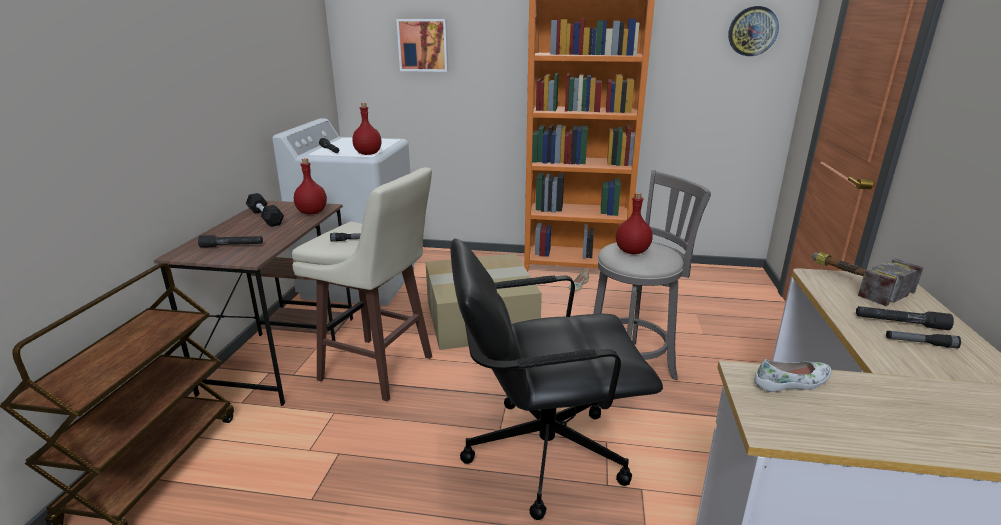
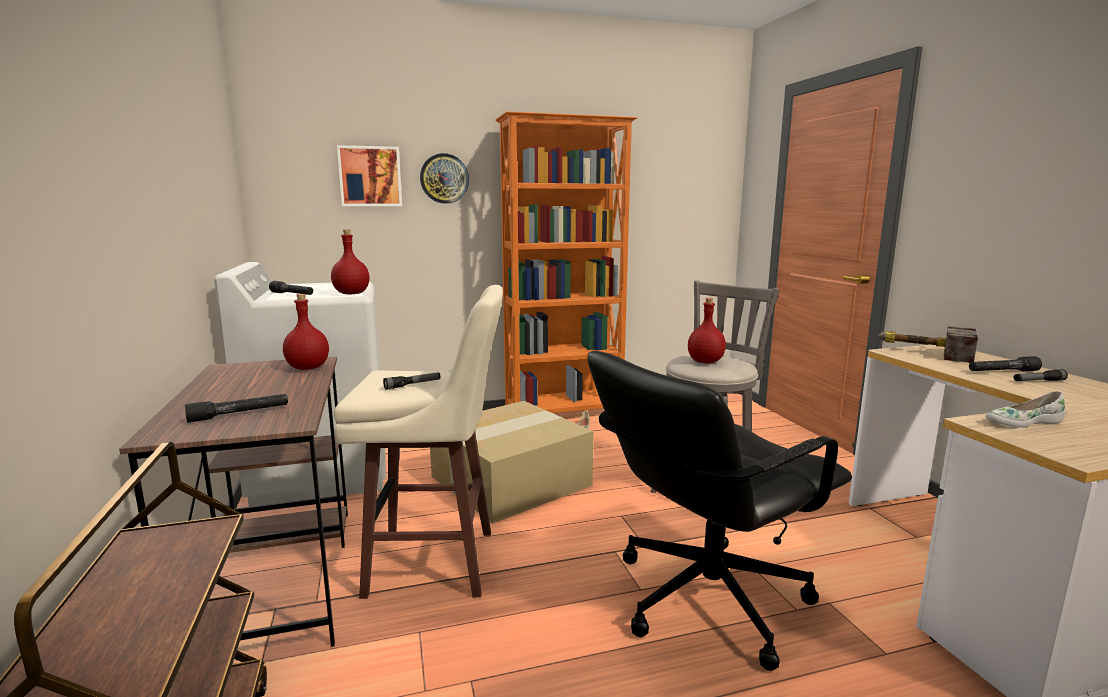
camera: 25 degrees left, 10 degrees down
black dumbbell [246,193,284,227] -> none
wall clock [728,6,779,56] -> wall clock moved to [420,153,469,204]
white shoe [754,359,831,392] -> white shoe turned 150 degrees counterclockwise [986,391,1066,428]

